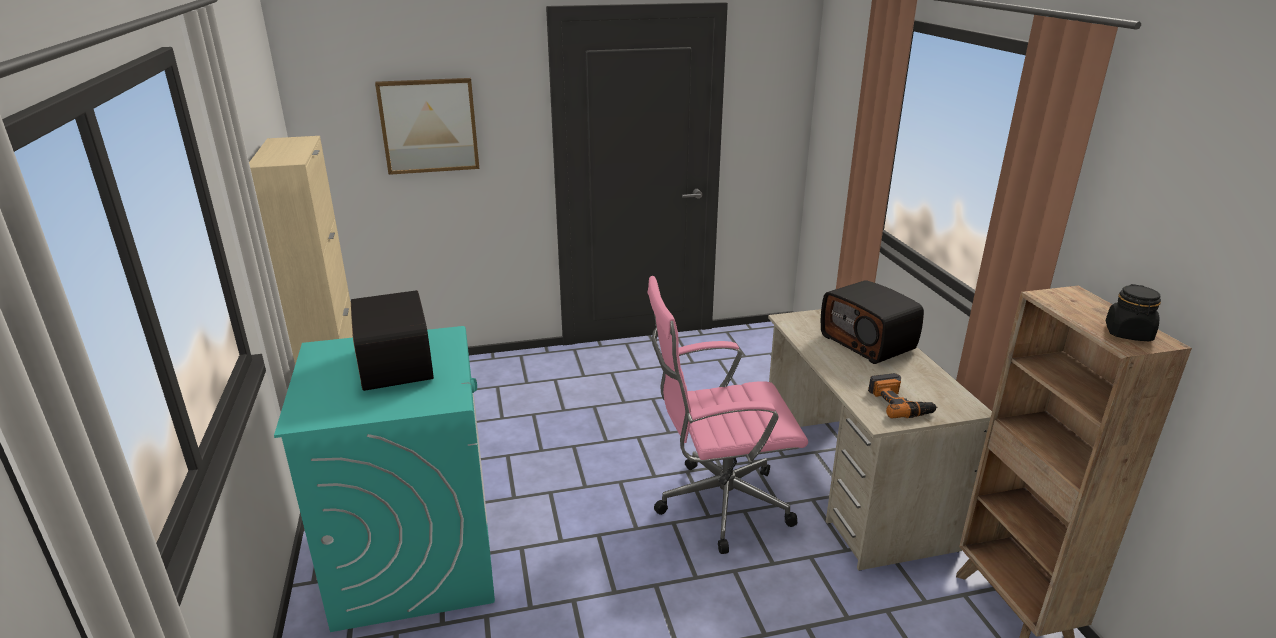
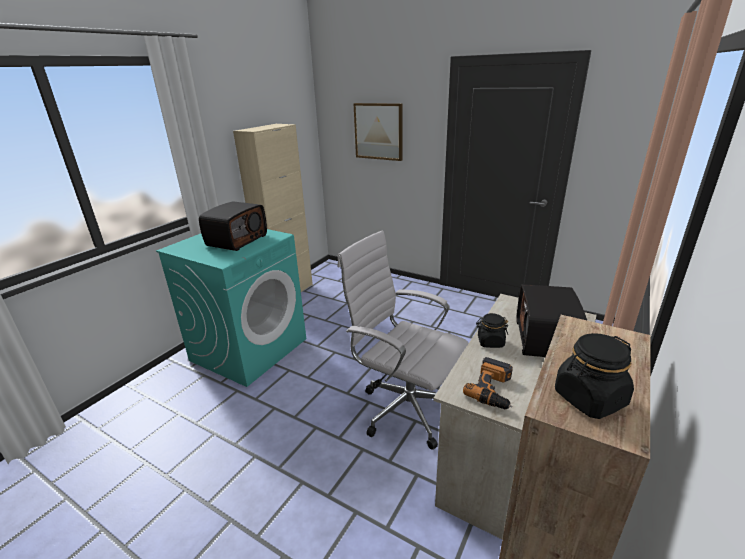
camera: 45 degrees right, 0 degrees up
pink office chair [647,276,808,554] -> white office chair [338,231,469,450]
none -> black jar [476,313,508,348]

